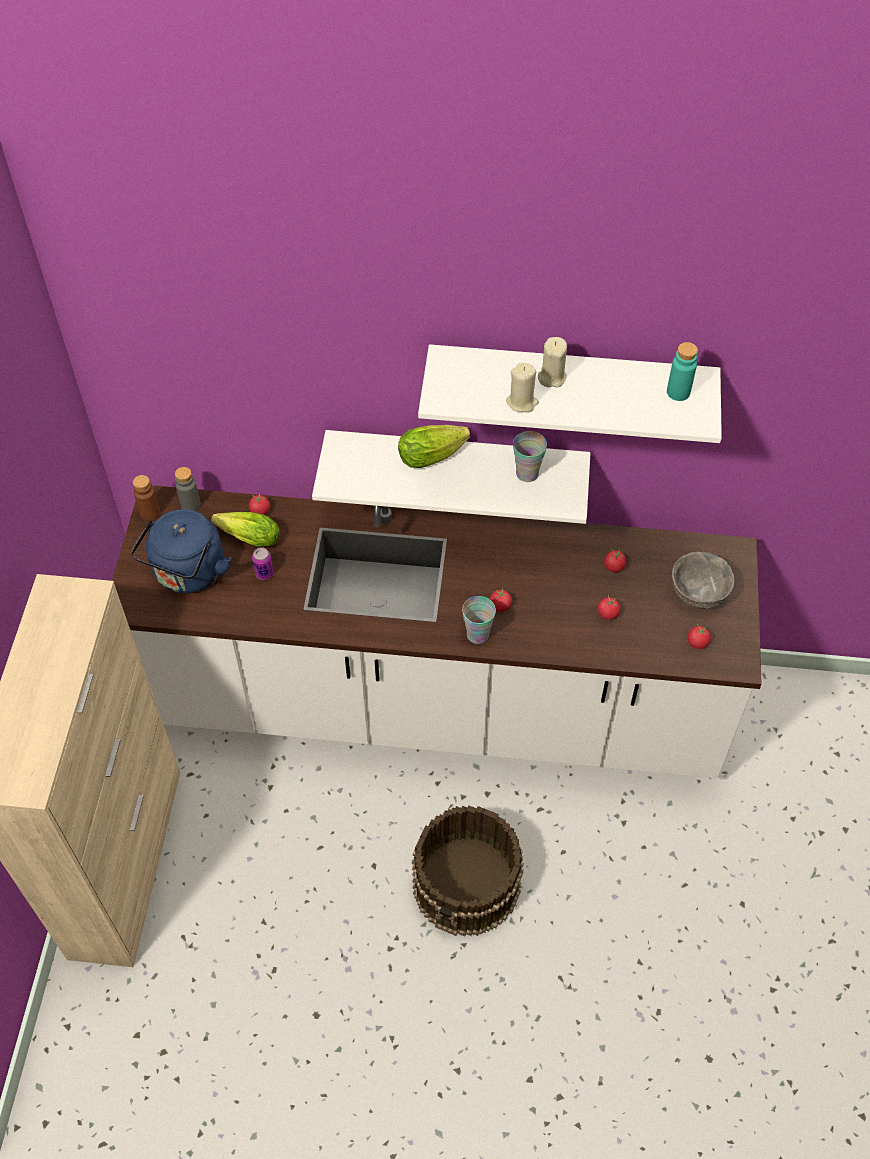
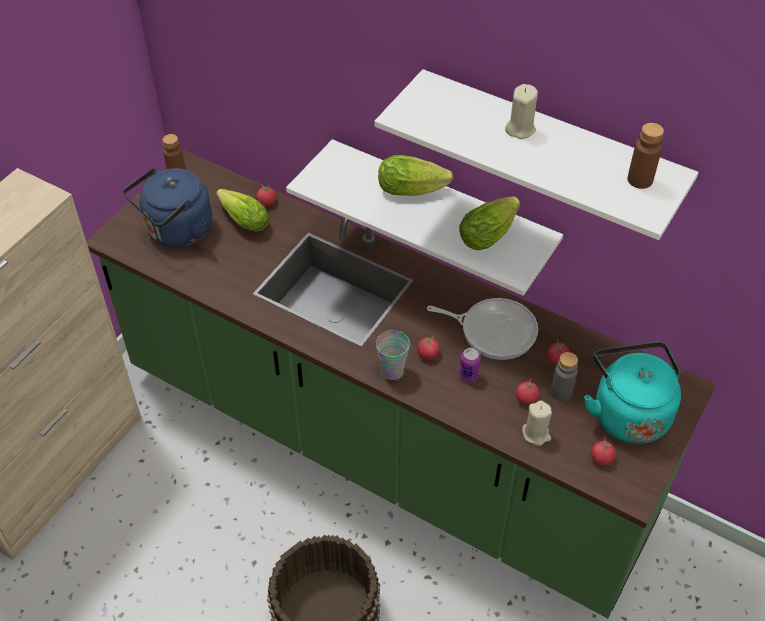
camera: 25 degrees right, 5 degrees down
white counter [112,485,762,778] -> green counter [86,150,716,618]
grey bottle [175,467,201,511] -> grey bottle moved to [551,352,578,402]
can [252,547,274,580] -> can moved to [459,347,481,382]
beige candle [506,363,539,412] -> beige candle moved to [522,400,552,446]
cup [513,431,547,482] -> lettuce [459,197,520,250]
turquoise bottle [667,342,698,401] -> brown bottle [627,123,664,189]
grey bowl [672,552,735,609] -> turquoise kettle [584,342,681,444]
none -> frying pan [427,298,538,360]

